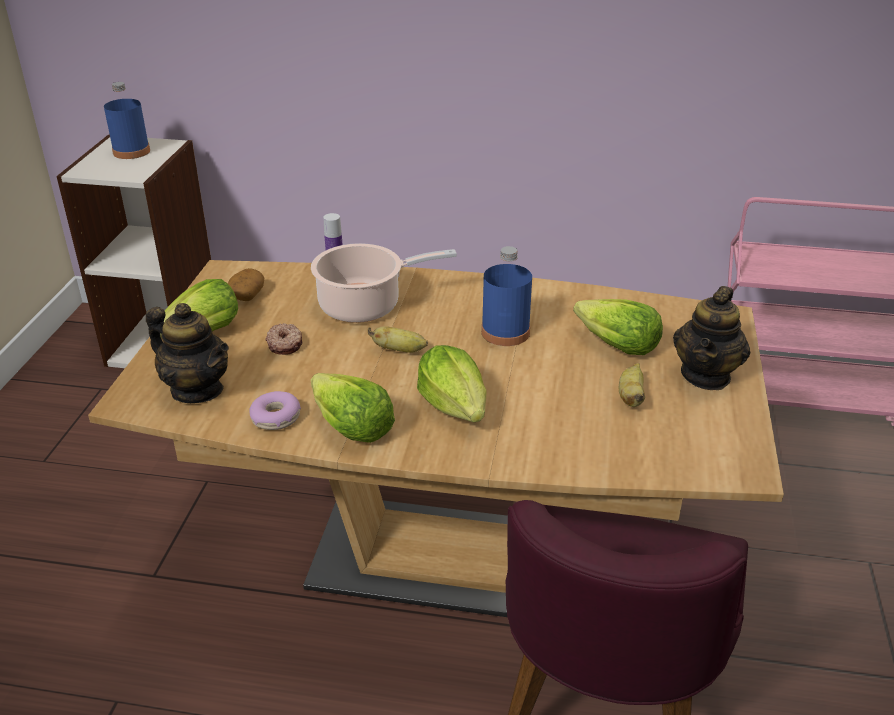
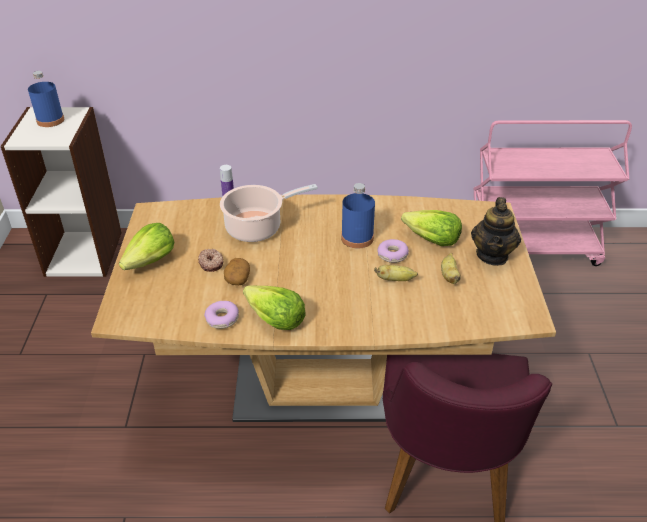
camera: 10 degrees left, 5 degrees up
teapot [146,303,229,403] -> none
potato [228,268,264,301] -> potato moved to [224,258,250,285]
banana [368,326,428,353] -> banana moved to [374,265,418,281]
lettuce [417,345,487,422] -> none
none -> donut [377,239,409,263]

